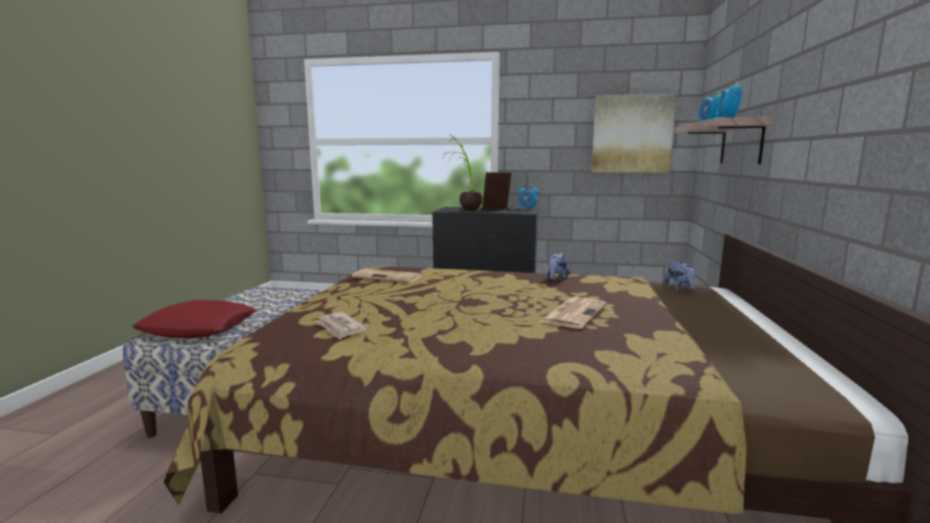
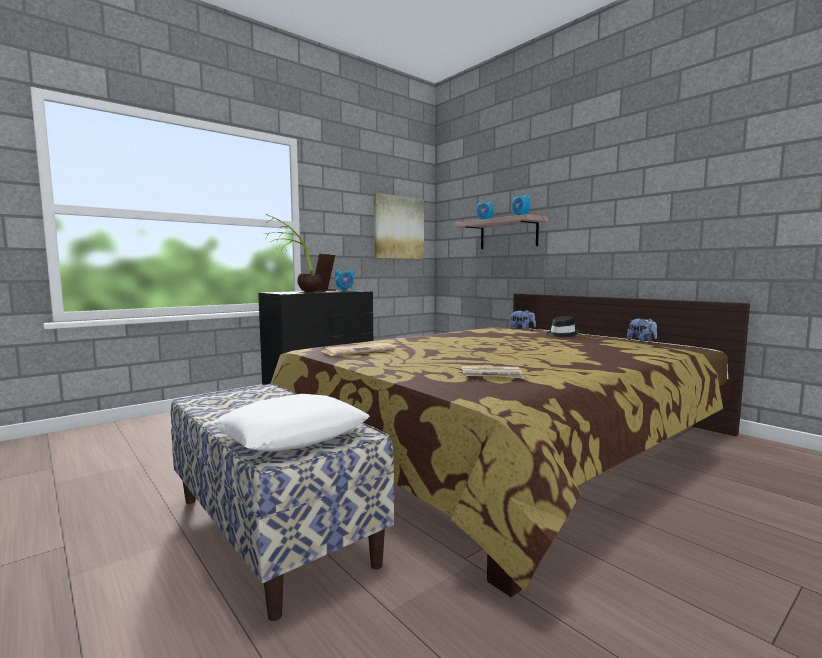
camera: 50 degrees left, 5 degrees down
red pillow [131,300,257,338] -> white pillow [211,394,370,452]
newspaper [539,297,607,329] -> none
plush toy [547,253,569,281] -> plush toy moved to [627,318,657,342]
none -> black hat [546,316,579,337]

